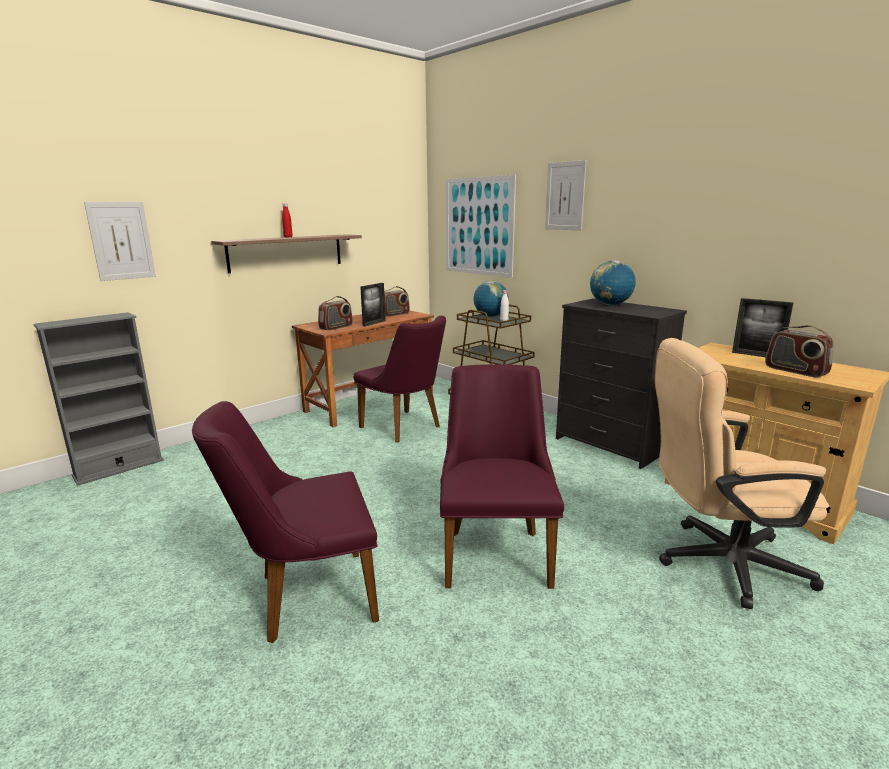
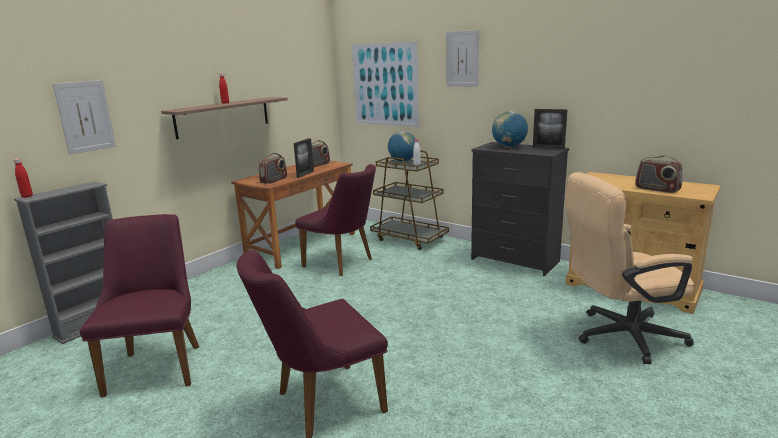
camera: 10 degrees left, 0 degrees up
purple chair [440,365,564,589] -> purple chair moved to [80,214,199,398]
picture frame [732,298,794,357] -> picture frame moved to [533,109,568,149]
none -> red bottle [14,159,33,198]

